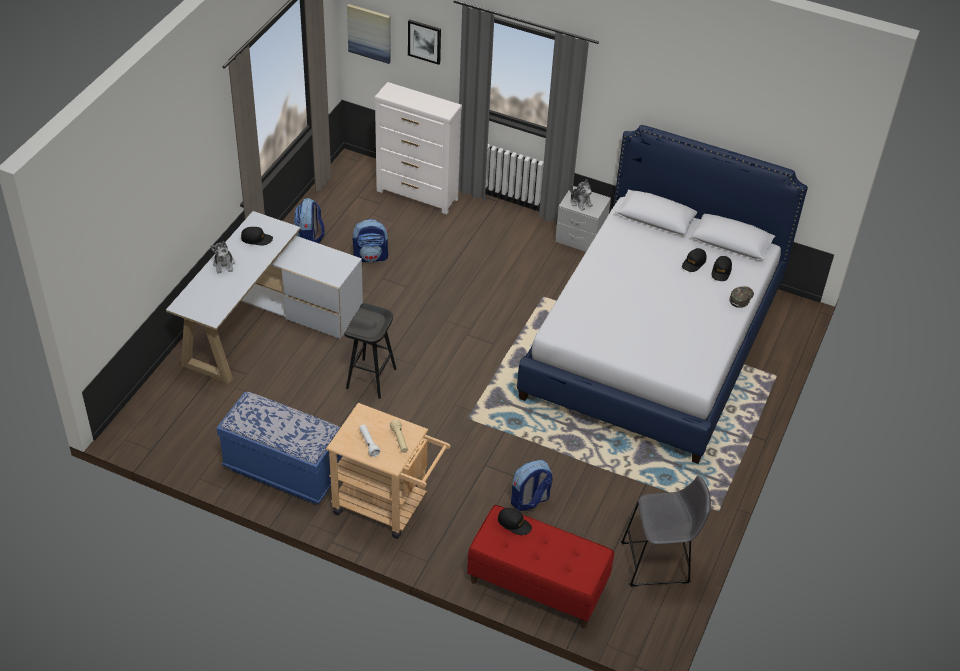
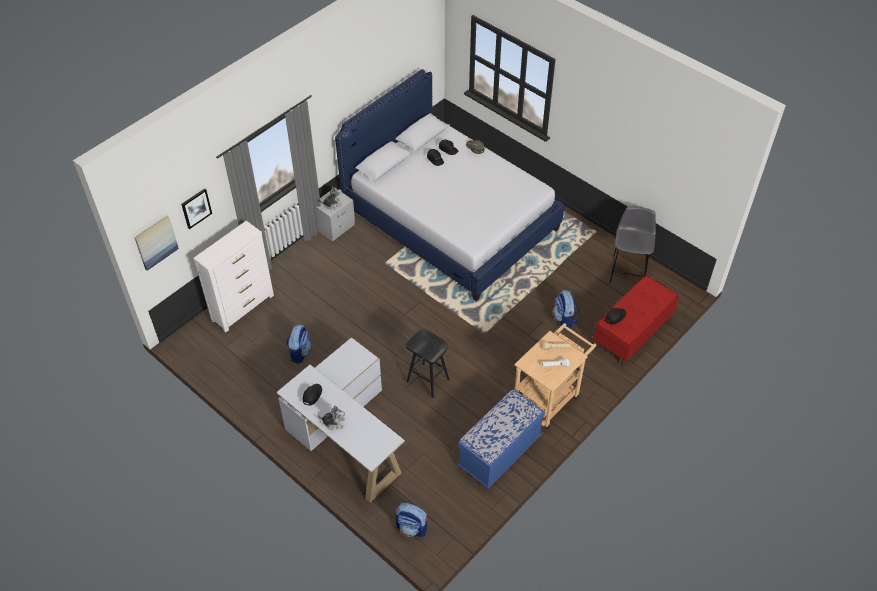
camera: 70 degrees left, 5 degrees up
backpack [293,198,325,243] -> backpack moved to [396,502,428,537]

